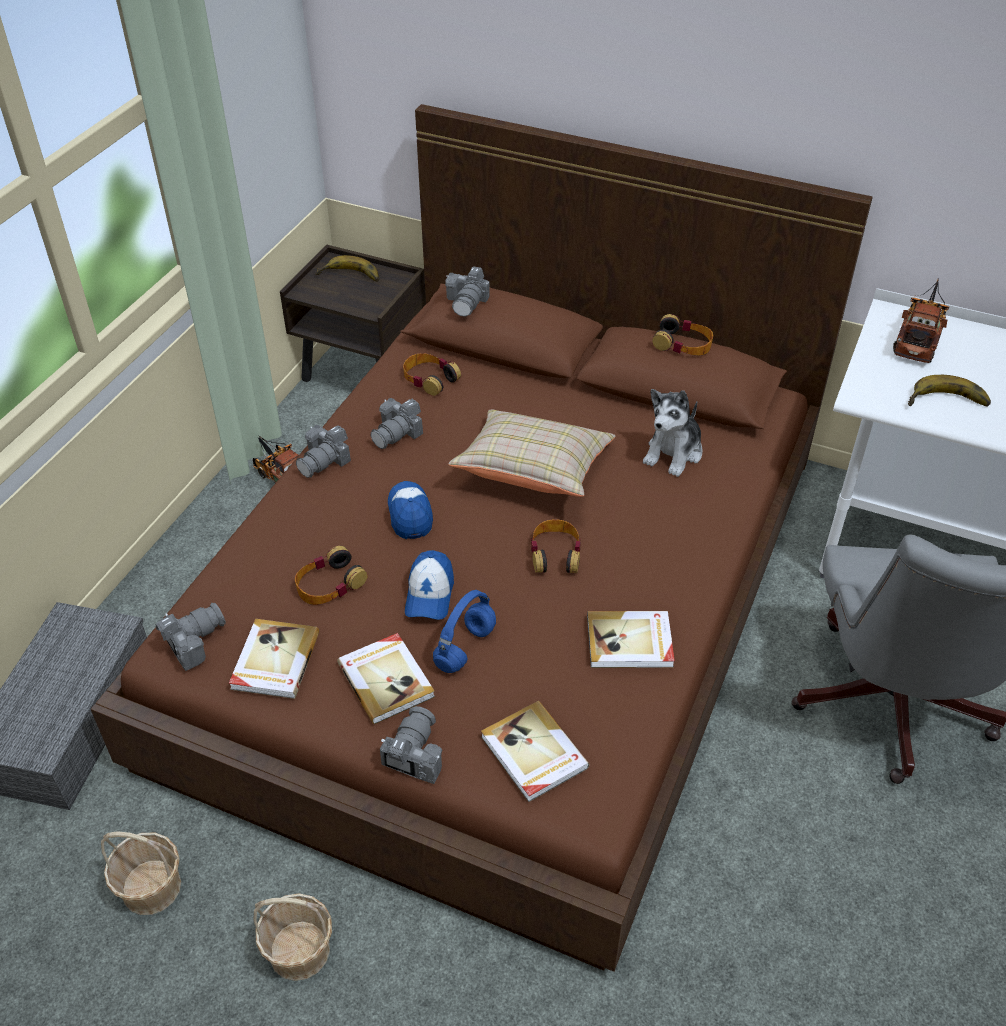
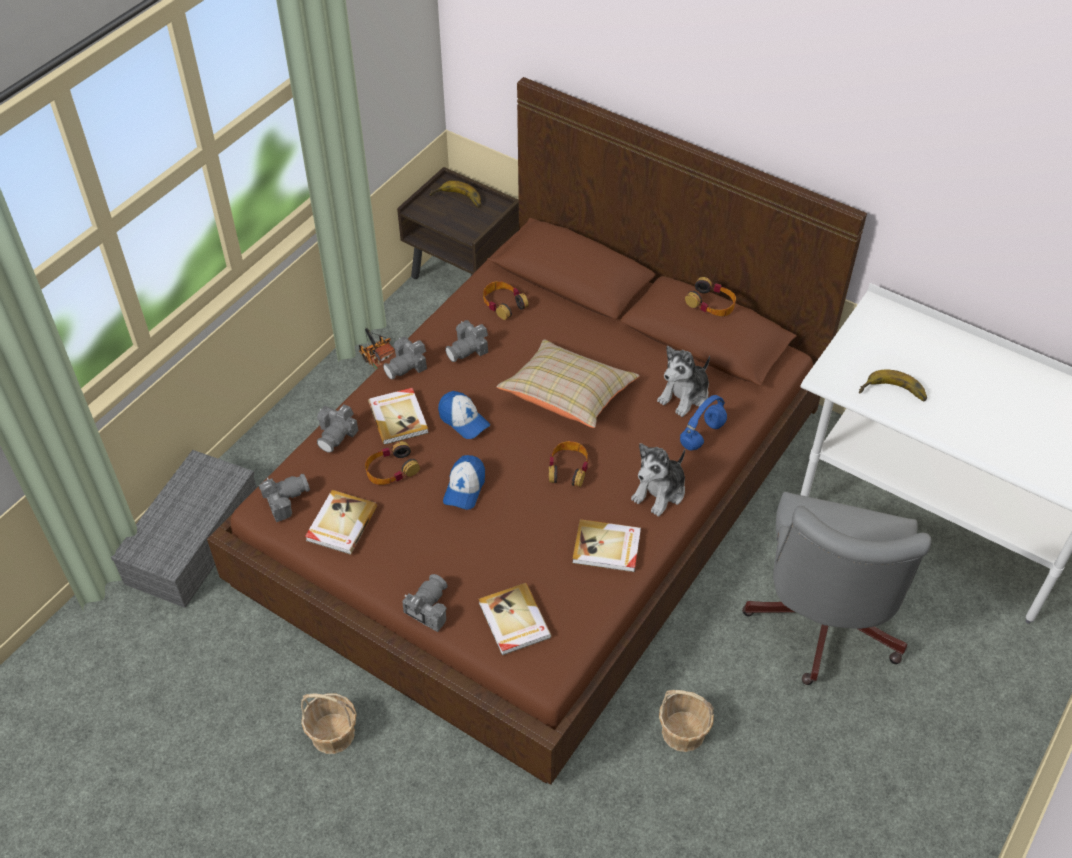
camera: 10 degrees right, 5 degrees up
basket [101,831,181,915] -> basket moved to [659,690,714,752]
book [337,633,435,724] -> book moved to [368,388,429,445]
cap [388,481,433,539] -> cap turned 135 degrees clockwise [438,391,490,439]
blue headphones [433,590,496,673] -> blue headphones moved to [680,395,727,450]
camera [445,266,490,316] -> camera moved to [317,404,358,453]
toy truck [893,278,949,363] -> none
none -> plush toy [631,443,685,516]

